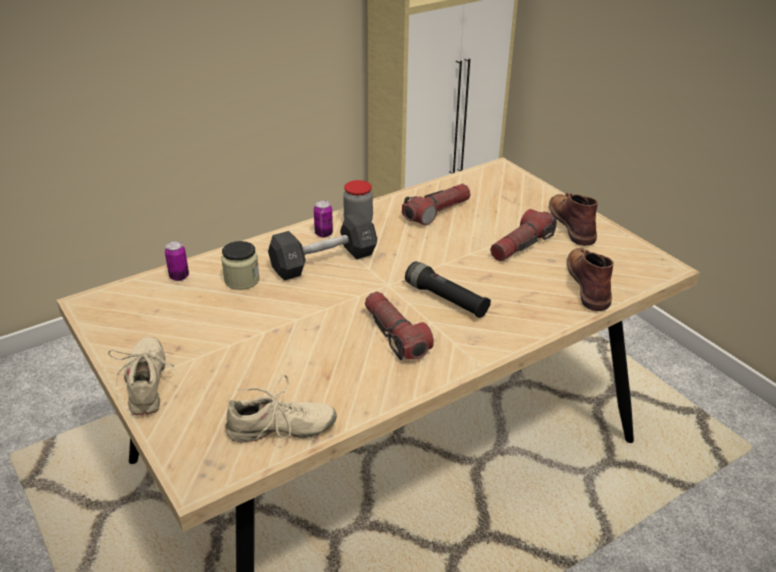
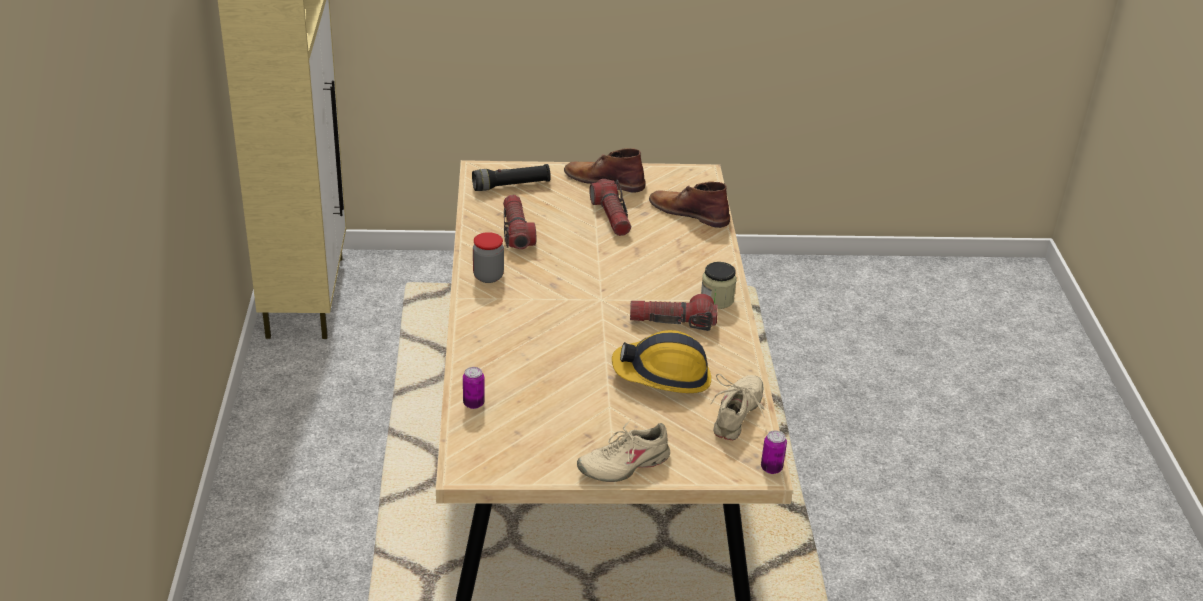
camera: 60 degrees left, 0 degrees up
beige shoe [108,337,179,415] -> beige shoe turned 45 degrees counterclockwise [577,421,670,482]
jar [221,241,260,290] -> jar moved to [701,262,737,309]
black dumbbell [268,212,377,281] -> none
can [314,200,333,238] -> can moved to [761,430,787,474]
black flashlight [405,261,491,318] -> black flashlight moved to [472,164,551,191]
none -> hard hat [612,330,711,393]

